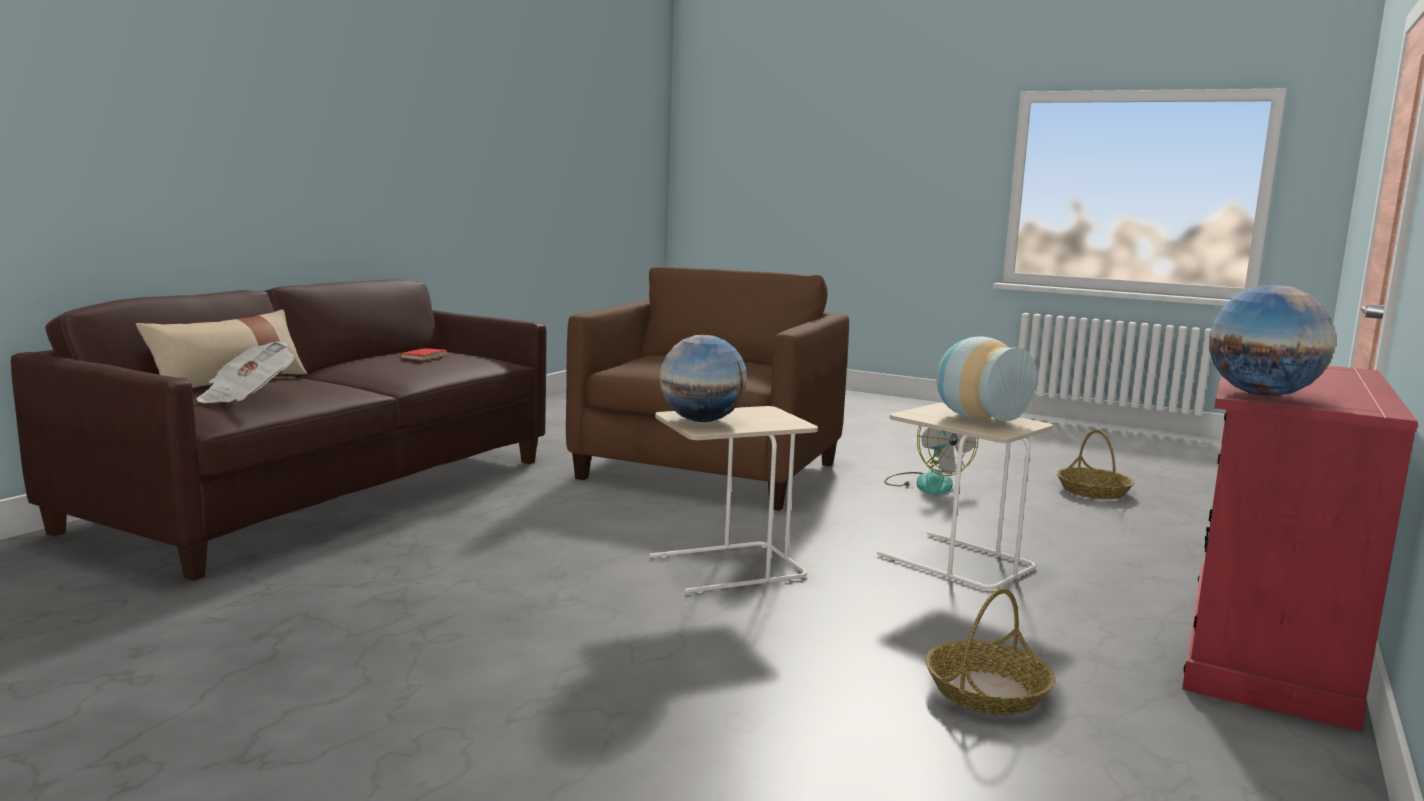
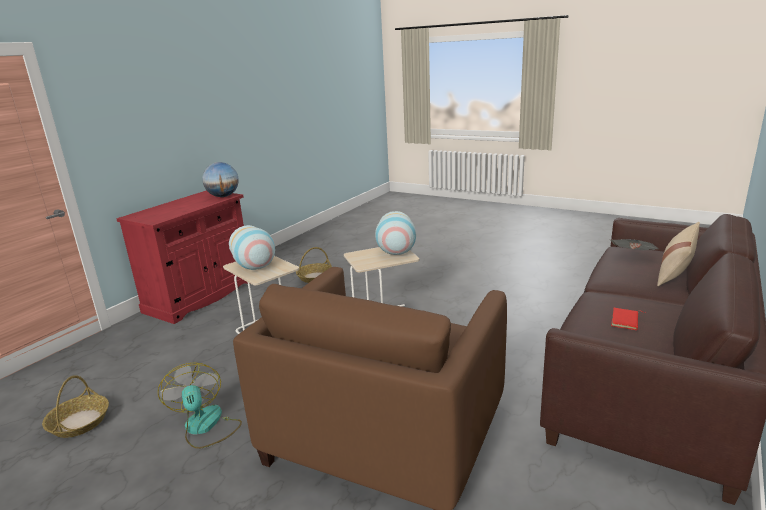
camera: 175 degrees left, 10 degrees up
globe [660,335,747,422] -> vase [375,211,416,255]

